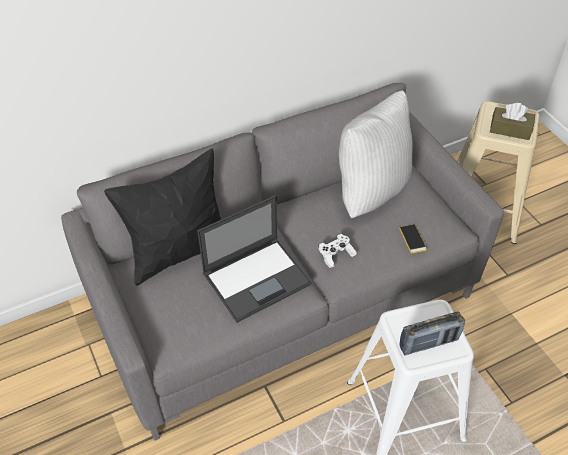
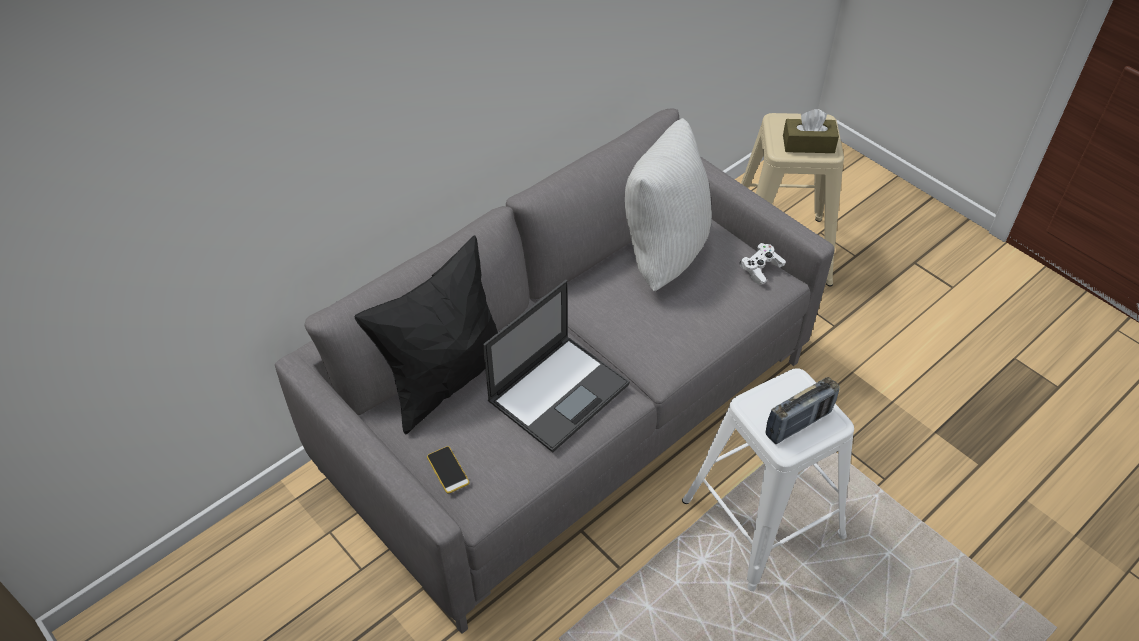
camera: 15 degrees left, 0 degrees up
white game controller [318,234,357,268] -> white game controller moved to [740,243,786,285]
phone [399,224,427,254] -> phone moved to [427,446,470,494]

